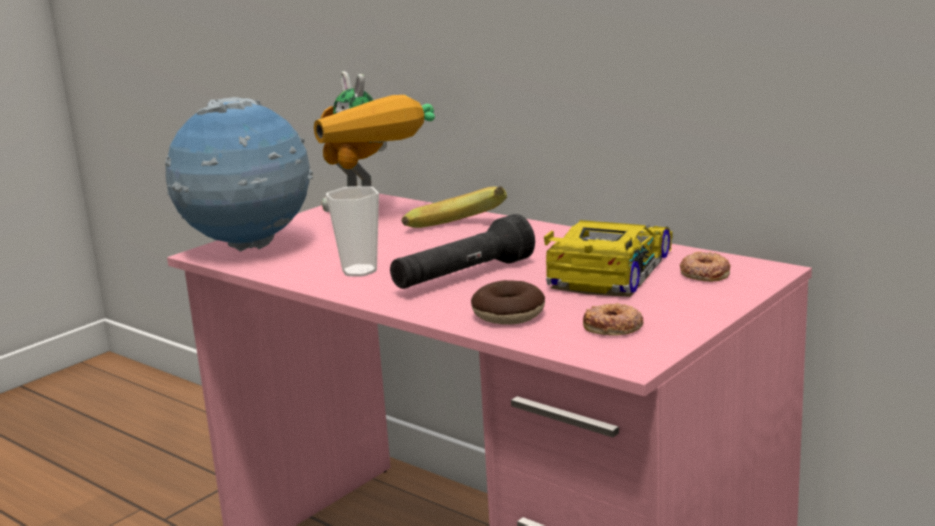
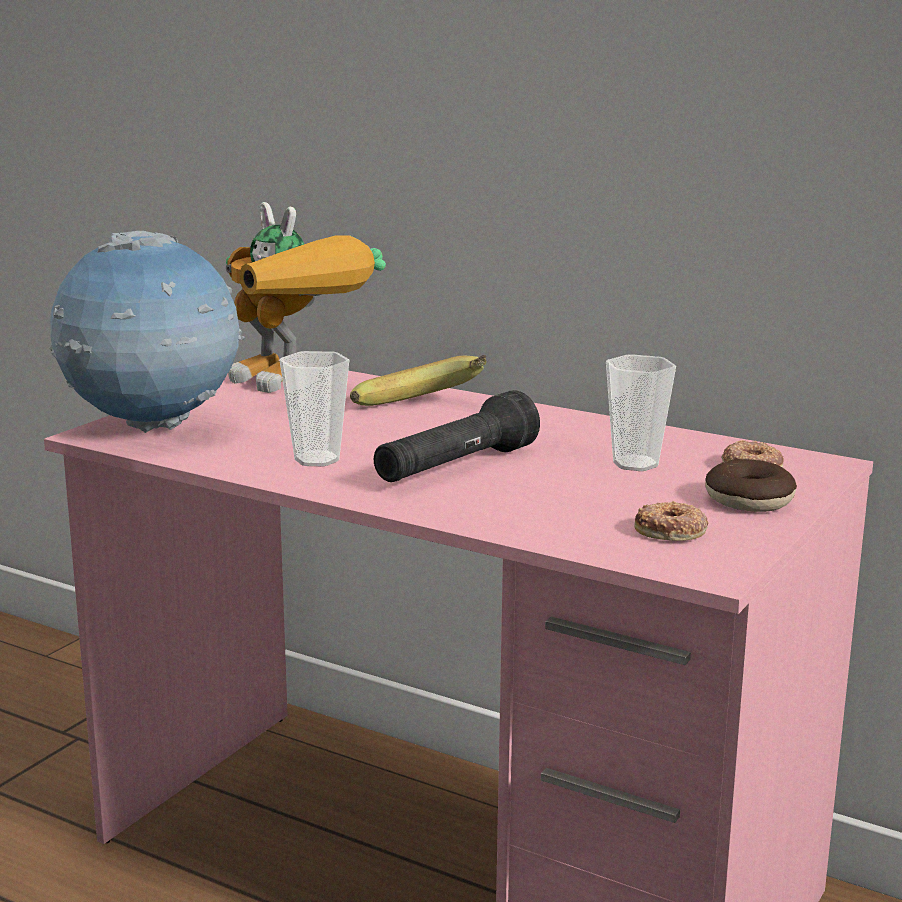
camera: 10 degrees left, 0 degrees up
donut [471,280,545,325] -> donut moved to [705,459,797,512]
toy car [544,220,673,297] -> cup [606,354,676,471]

